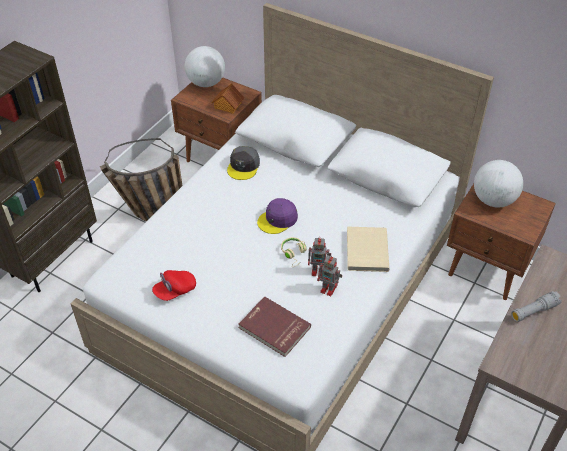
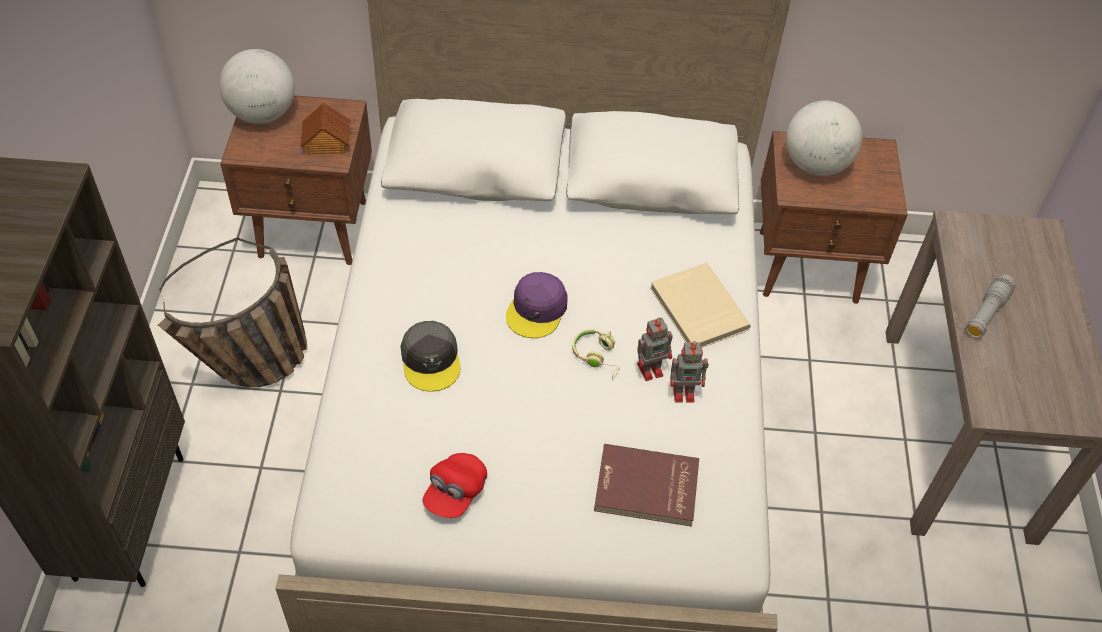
camera: 30 degrees left, 5 degrees up
grey cap [227,146,260,180] -> grey cap moved to [400,321,460,392]

